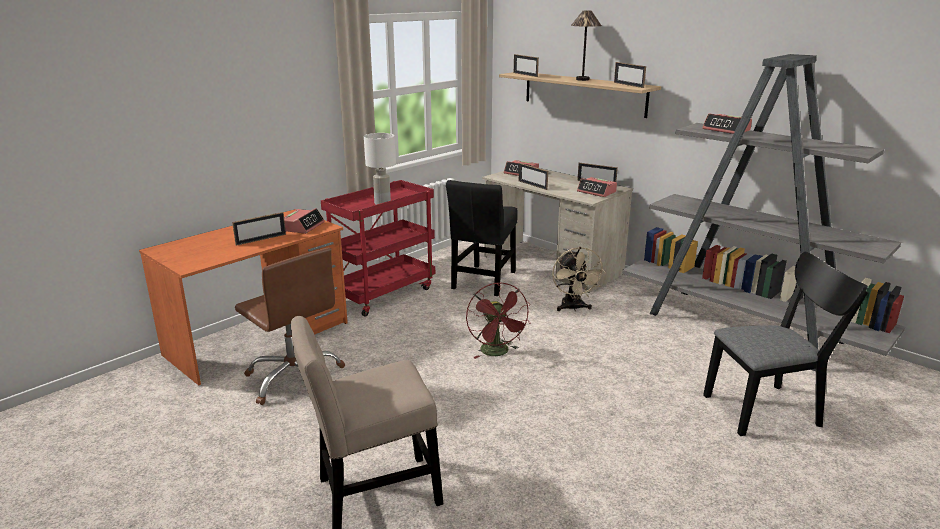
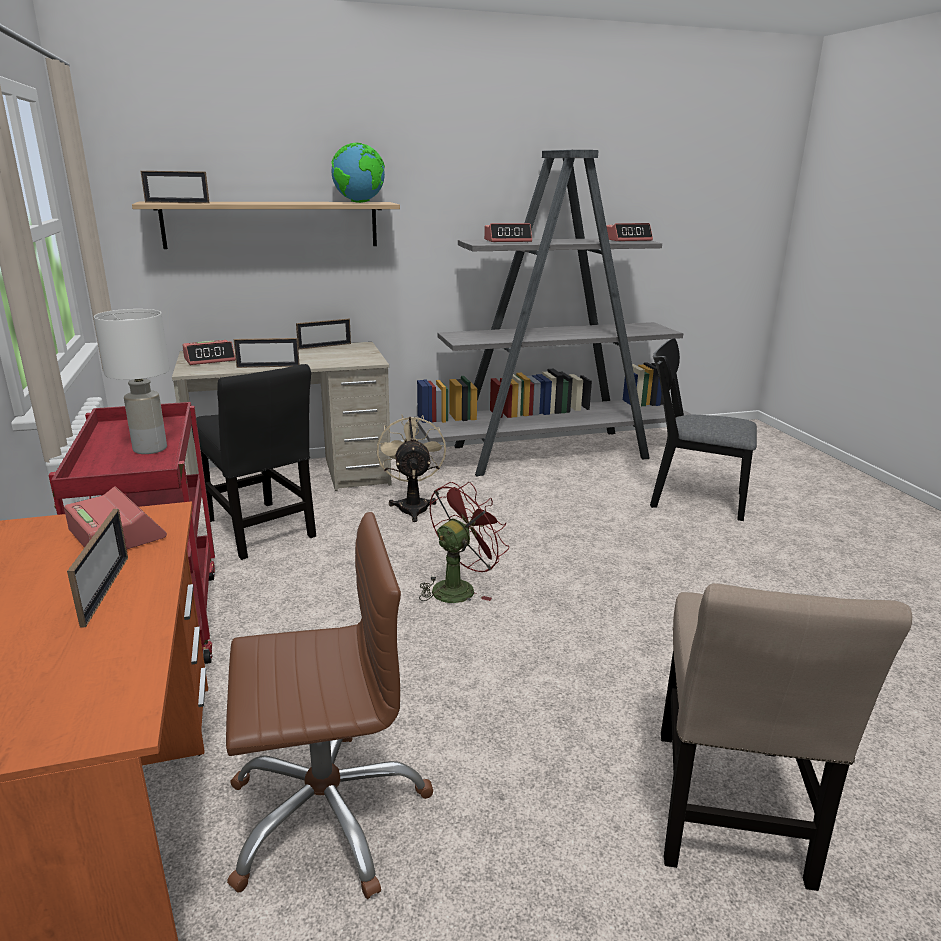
camera: 60 degrees left, 0 degrees up
red fan [466,282,531,359] -> red fan turned 60 degrees counterclockwise [419,482,509,603]
beige fan [552,247,606,311] -> beige fan turned 120 degrees counterclockwise [377,415,446,522]
table lamp [571,11,602,81] -> none
alarm clock [577,177,617,197] -> alarm clock moved to [606,223,653,242]
picture frame [614,62,646,88] -> globe [331,143,385,203]
black chair [703,252,868,436] -> black chair turned 90 degrees counterclockwise [650,338,757,521]

